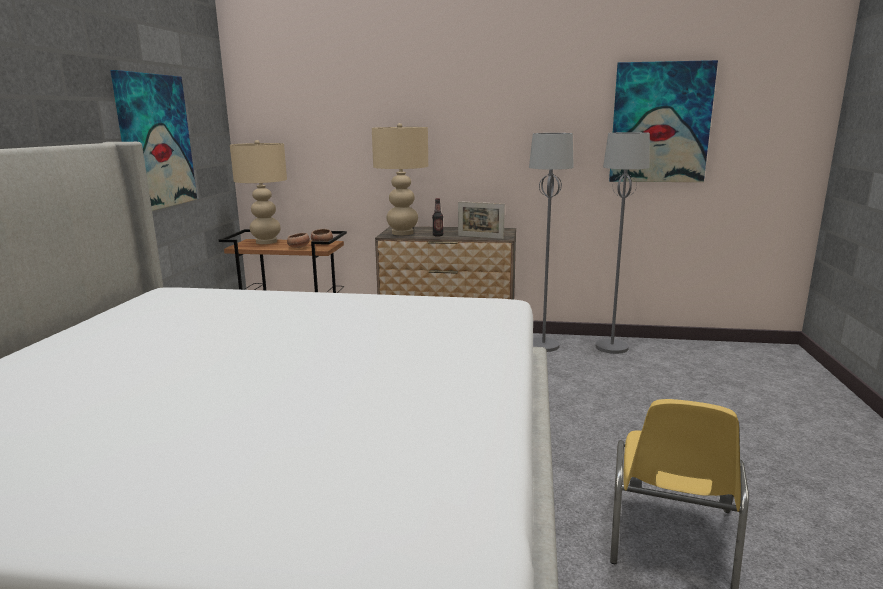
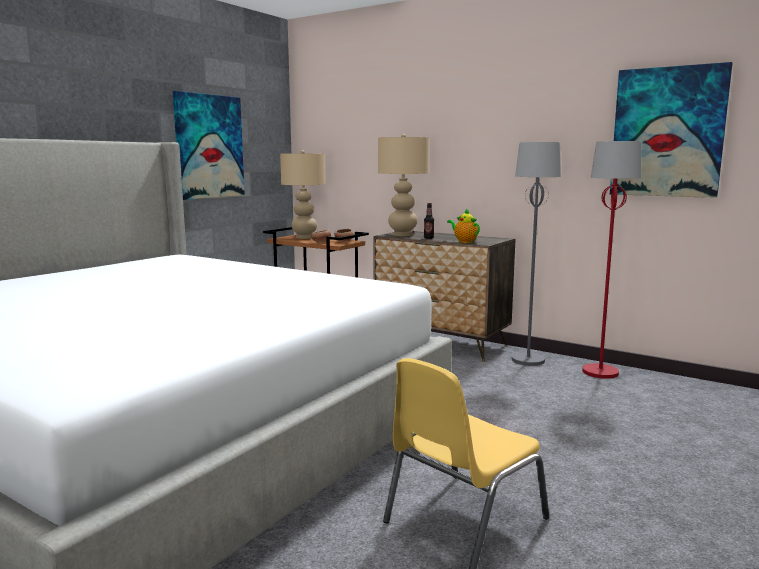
camera: 25 degrees right, 5 degrees down
picture frame [458,201,505,239] -> teapot [447,208,480,243]
grey floor lamp [596,132,650,354] -> red floor lamp [582,141,641,379]

